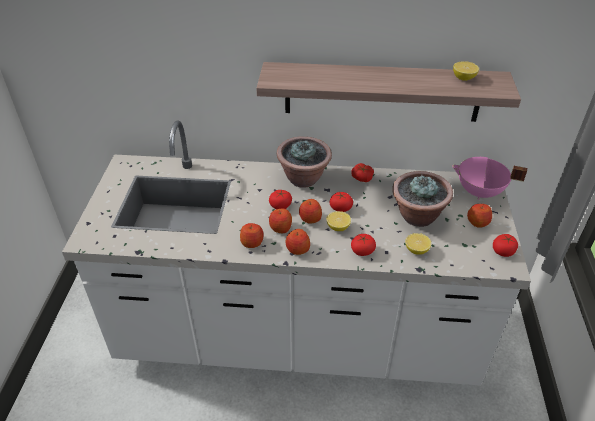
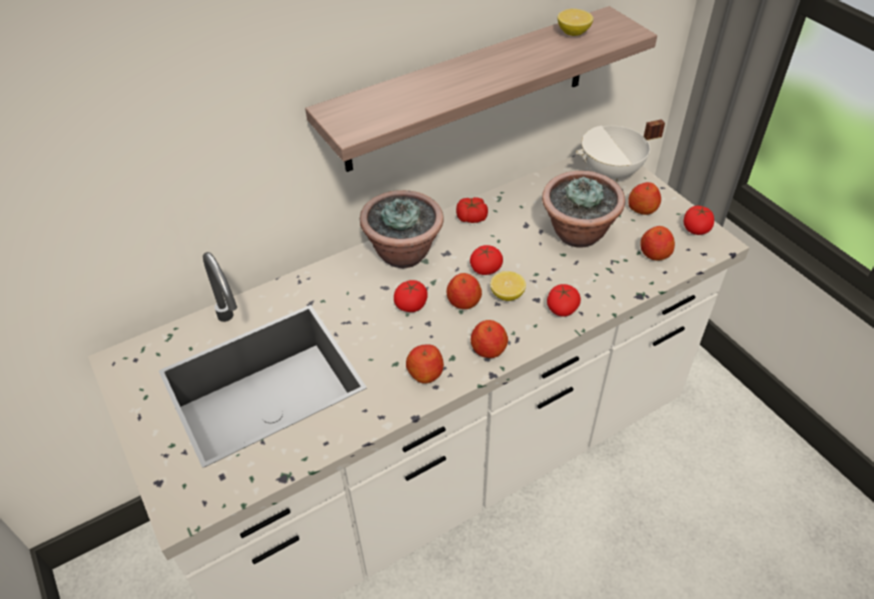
camera: 35 degrees left, 5 degrees up
apple [269,209,292,233] -> apple moved to [640,226,675,261]
lemon [405,233,431,255] -> none
pink cooking pot [452,157,527,200] -> white cooking pot [576,119,665,182]

